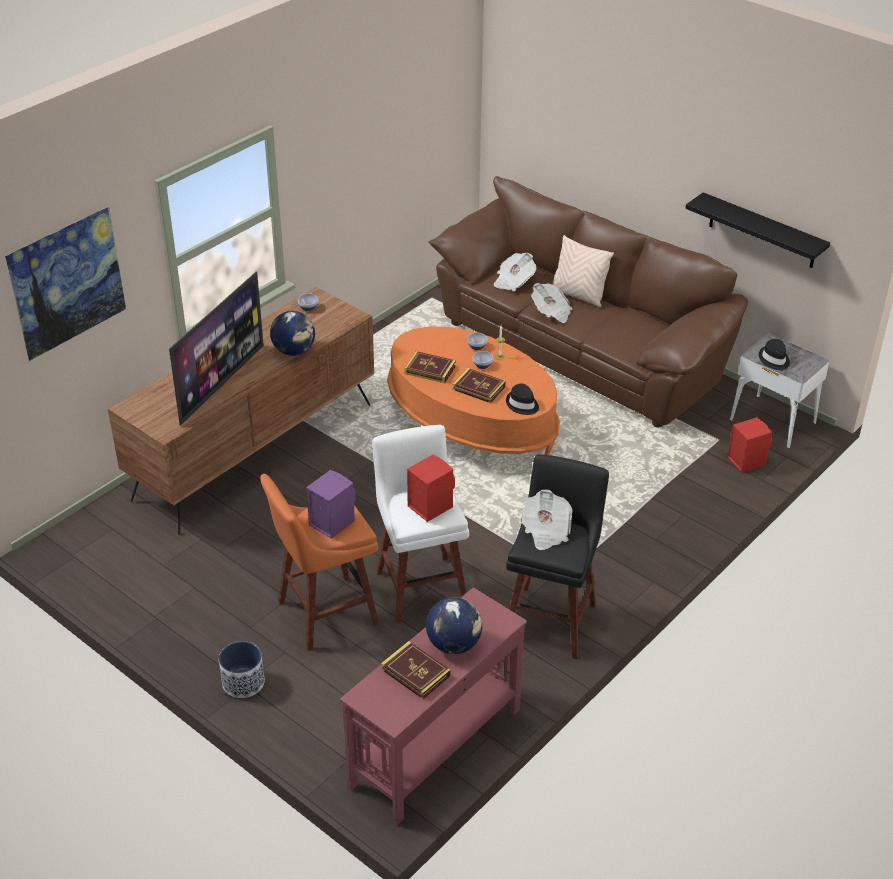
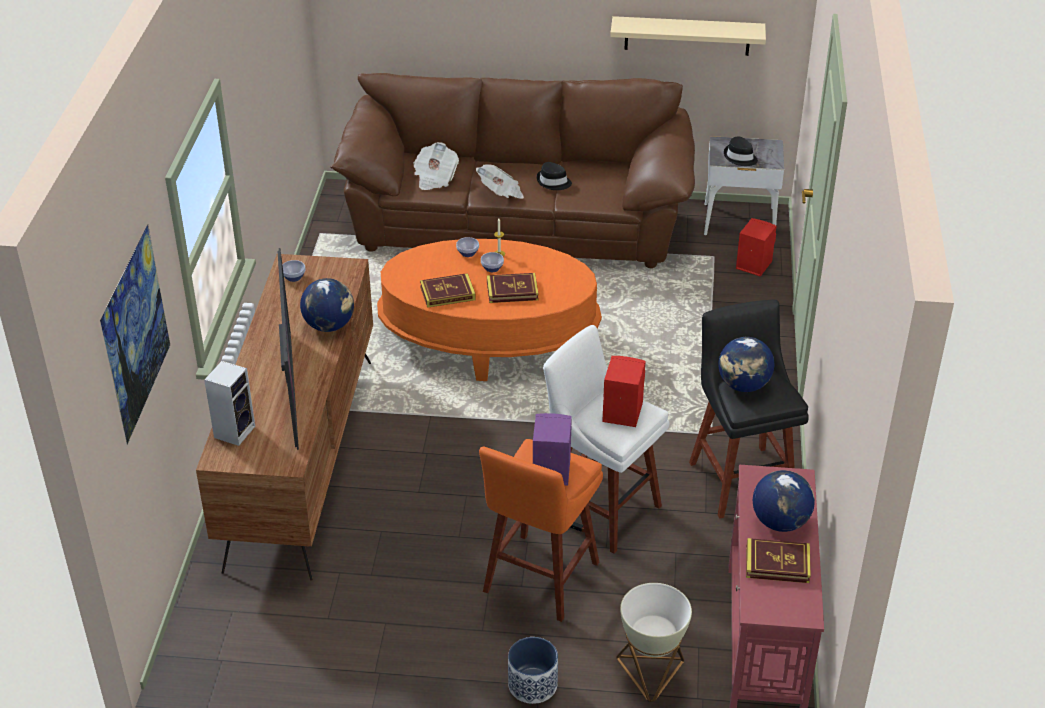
camera: 35 degrees left, 0 degrees up
black hat [506,384,539,415] -> black hat moved to [536,162,572,190]
newspaper [521,490,573,550] -> globe [718,337,775,392]
beige pillow [553,235,614,307] -> none
black shelf [685,192,830,268] -> beige shelf [610,16,766,56]
none -> speaker [204,361,255,446]
none -> planter [616,583,692,702]

